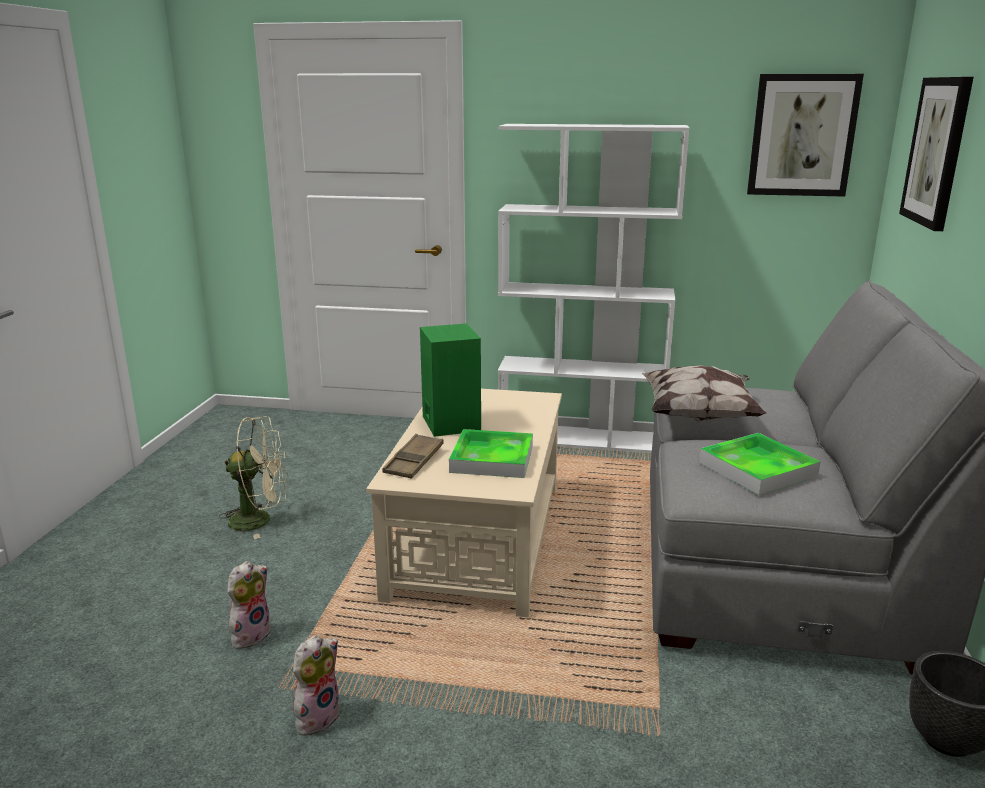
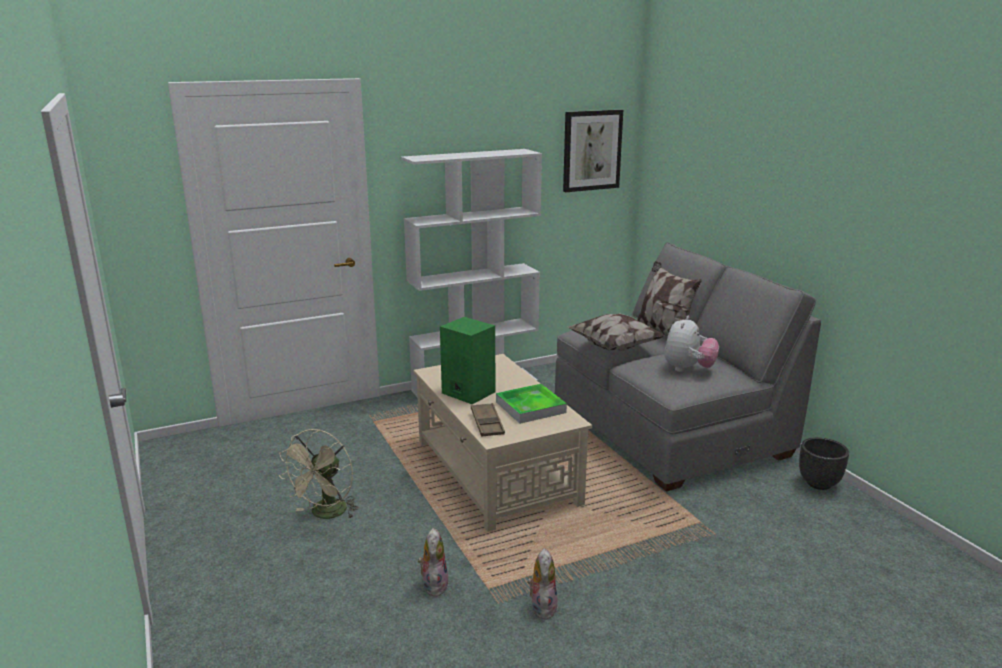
camera: 35 degrees left, 0 degrees up
beige fan [219,416,289,539] -> beige fan turned 150 degrees clockwise [279,429,359,519]
tray [699,433,821,495] -> plush toy [664,316,719,372]
picture [899,77,974,231] -> none
none -> pillow [637,261,702,337]

